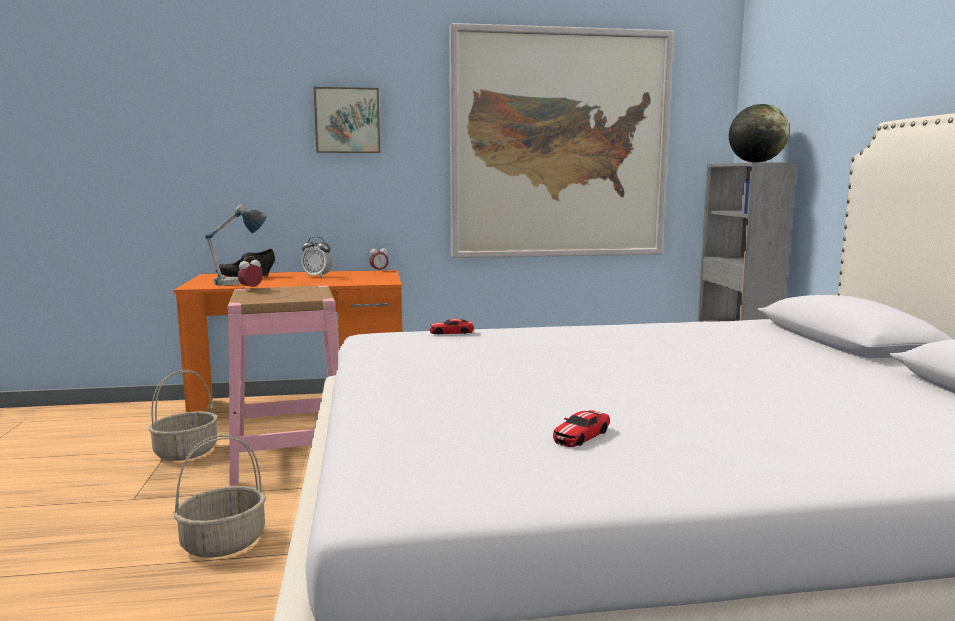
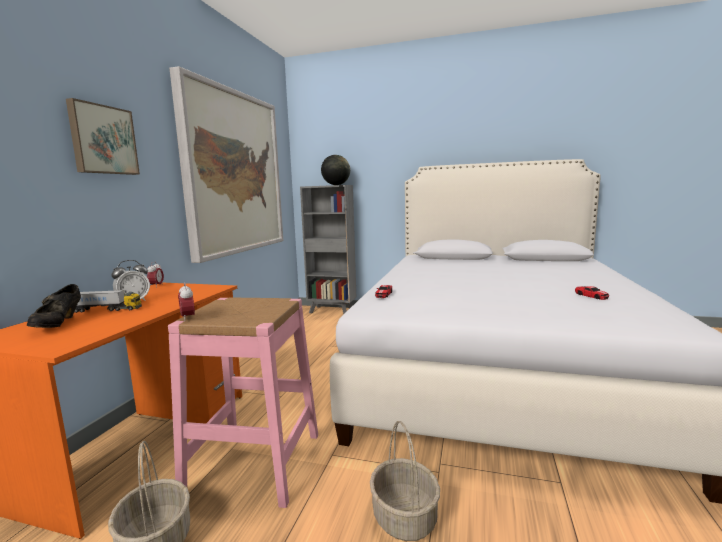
camera: 65 degrees left, 0 degrees up
table lamp [205,205,267,286] -> none
none -> toy truck [74,290,142,313]

